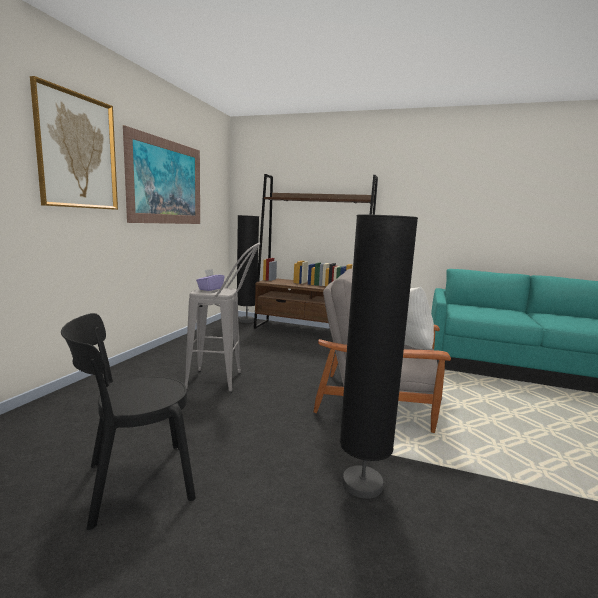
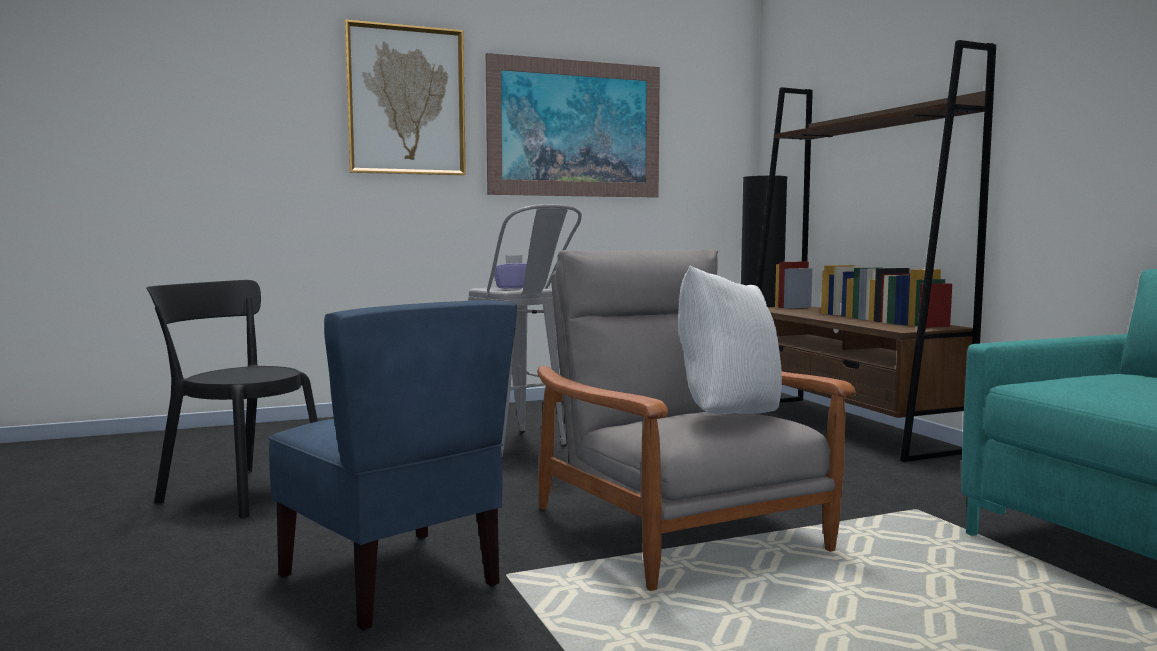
camera: 50 degrees right, 5 degrees down
black floor lamp [340,214,418,499] -> blue chair [268,300,517,631]

